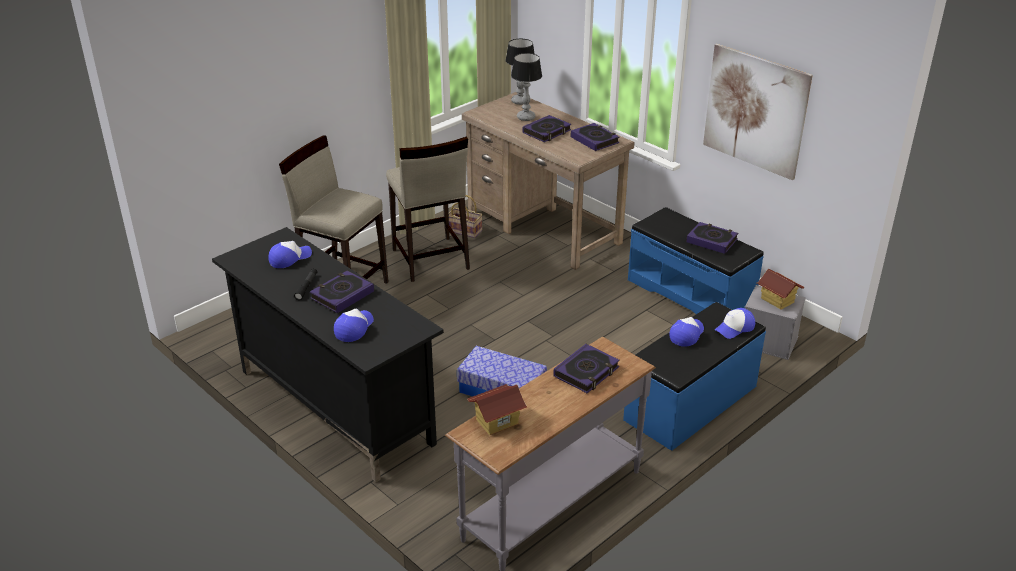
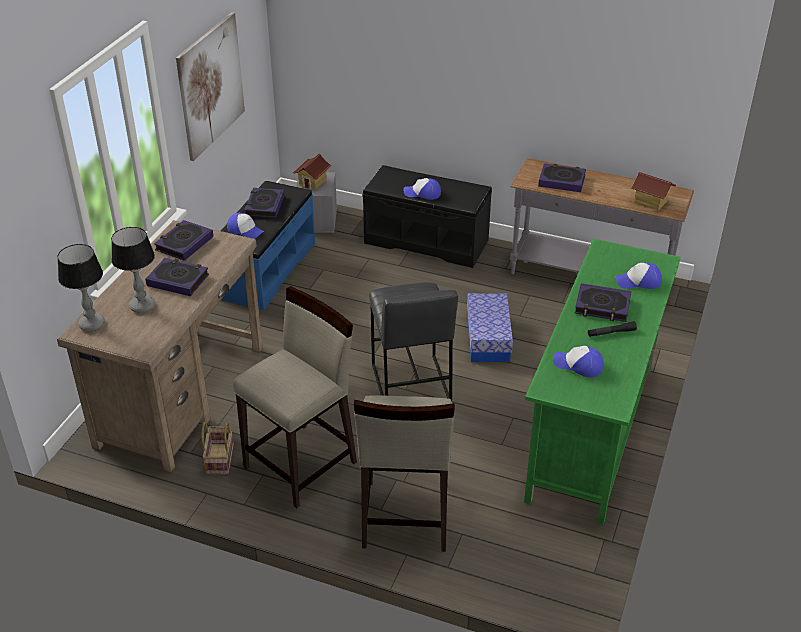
camera: 115 degrees left, 5 degrees up
black dresser [212,227,444,482] -> green dresser [524,239,681,525]
blue bench [623,302,766,451] -> black bench [362,165,492,268]
cap [715,308,755,339] -> cap moved to [227,213,264,239]
none -> grey stool [369,282,458,401]

